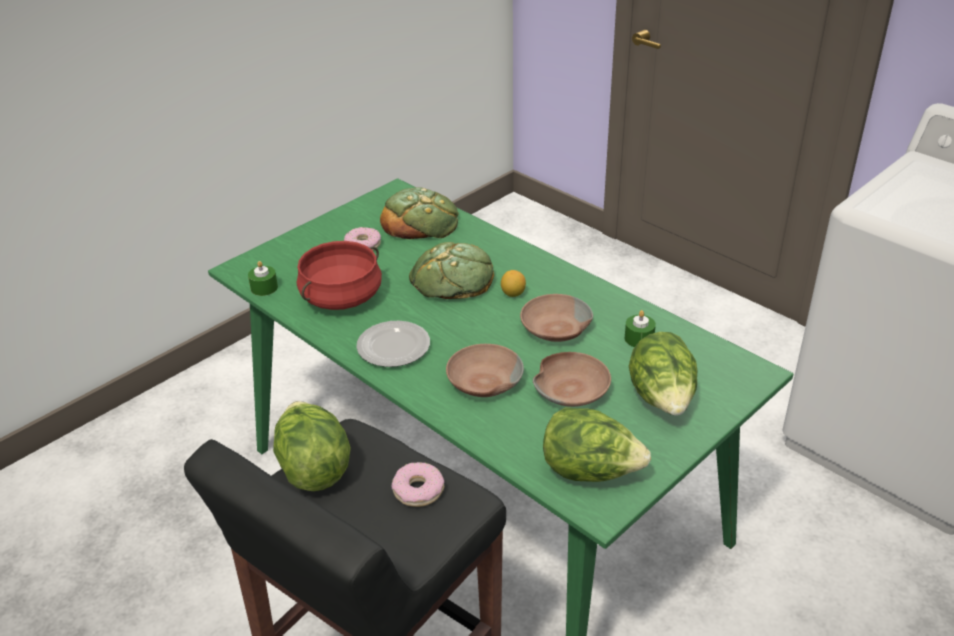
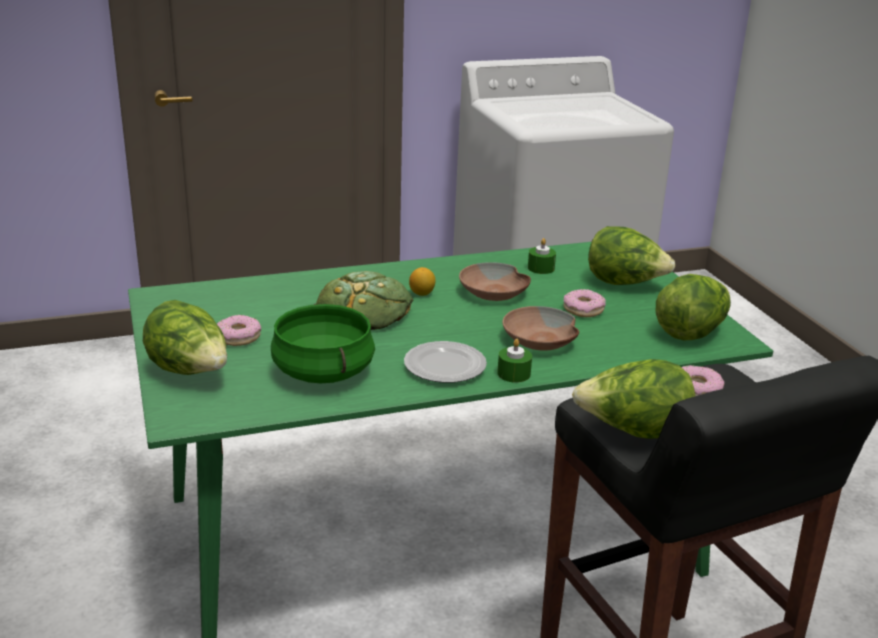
camera: 65 degrees left, 10 degrees down
green candle [248,261,278,296] -> green candle moved to [497,339,532,383]
red cooking pot [297,241,382,310] -> green cooking pot [271,304,375,383]
bread [380,187,459,239] -> none
brown bowl [533,352,611,407] -> donut [564,289,606,317]
none -> lettuce [143,300,227,375]

